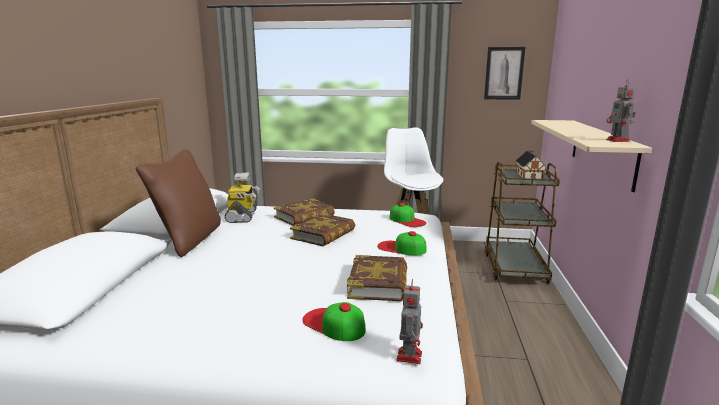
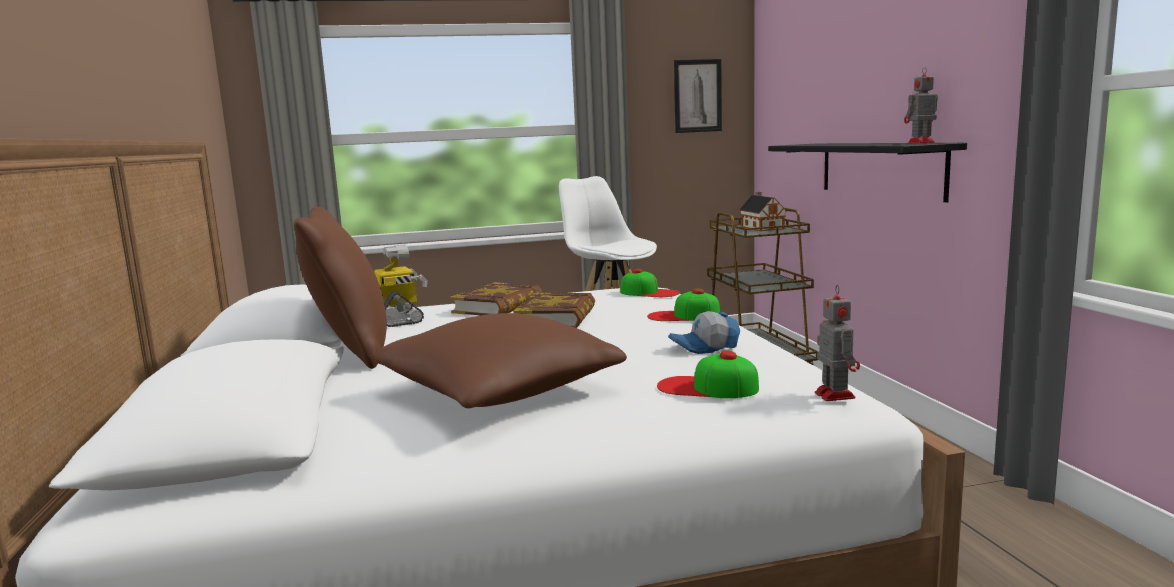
camera: 20 degrees left, 5 degrees down
book [347,255,407,301] -> cap [668,311,740,354]
beige shelf [531,120,652,192] -> black shelf [768,143,967,202]
toy robot [606,80,636,142] -> toy robot turned 105 degrees clockwise [904,67,938,143]
none -> brown pillow [374,313,627,408]

